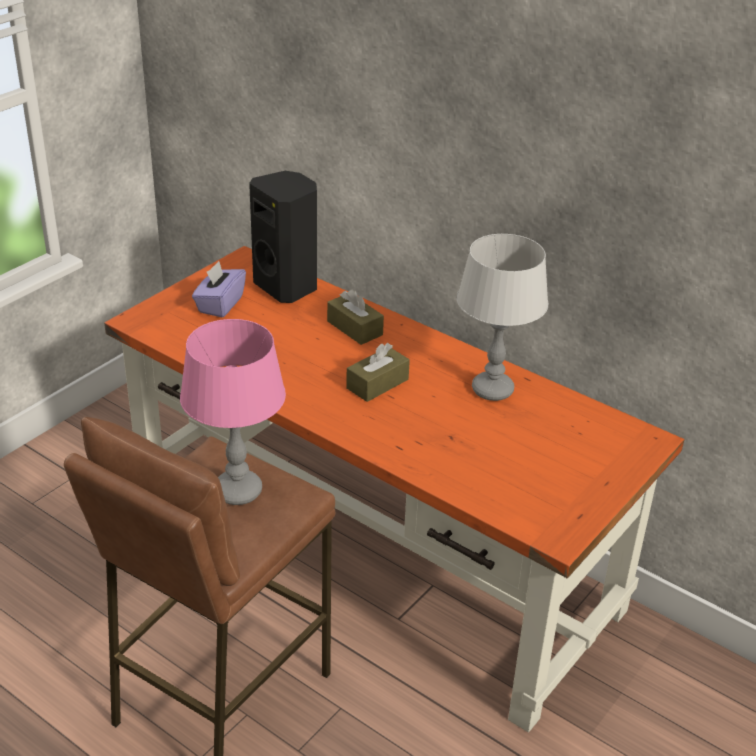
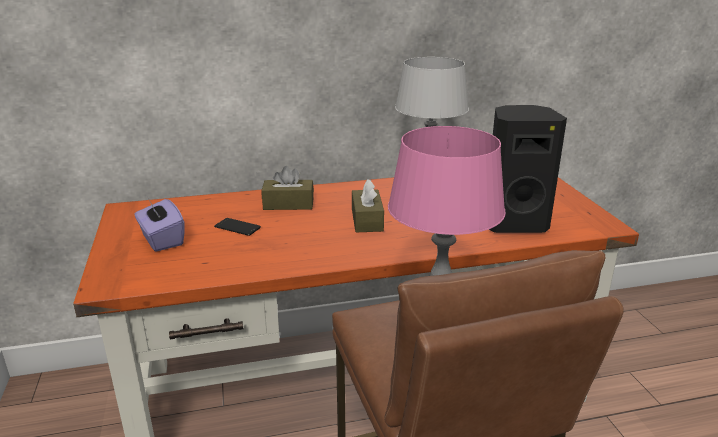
camera: 50 degrees left, 10 degrees down
black speaker [249,171,317,303] -> black speaker moved to [489,105,567,233]
none -> phone [214,218,261,236]

